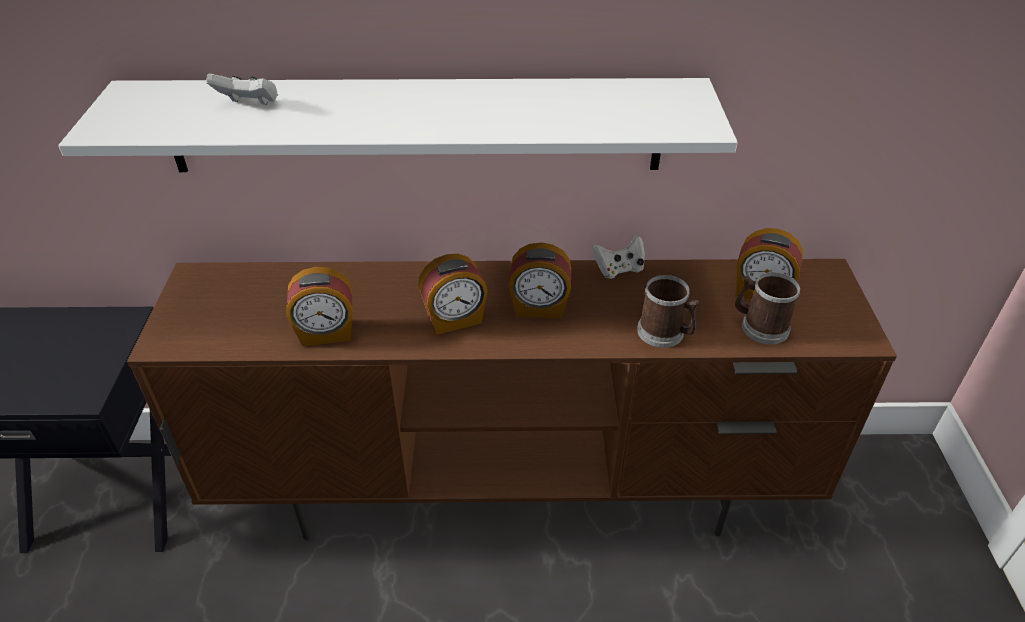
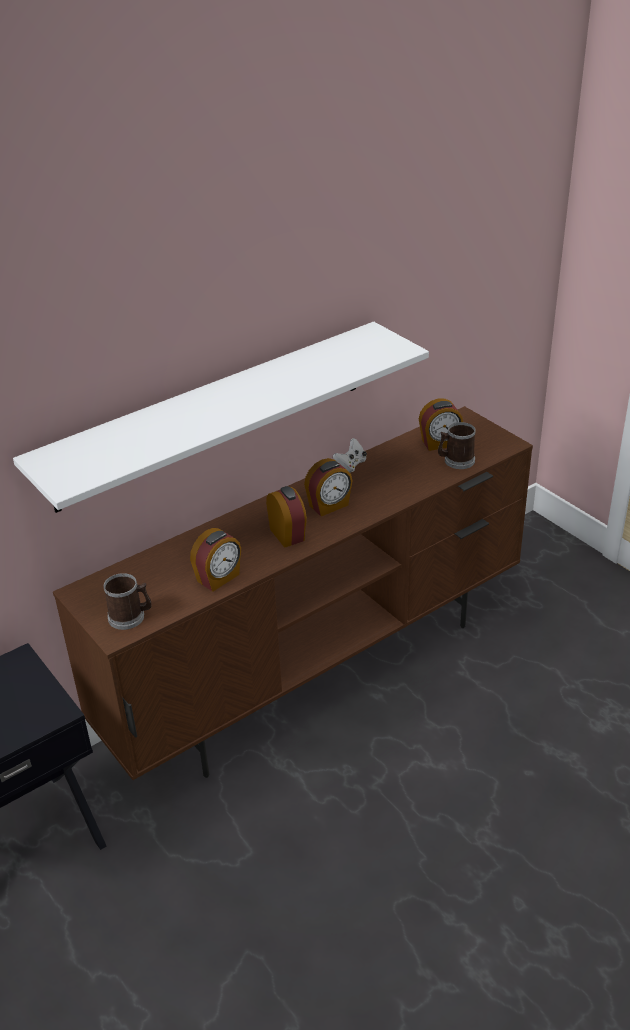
camera: 35 degrees left, 5 degrees down
white game controller [206,73,278,105] -> none
alarm clock [418,254,487,335] -> alarm clock turned 60 degrees counterclockwise [266,486,307,548]
mug [637,275,699,348] -> mug moved to [103,573,152,630]

